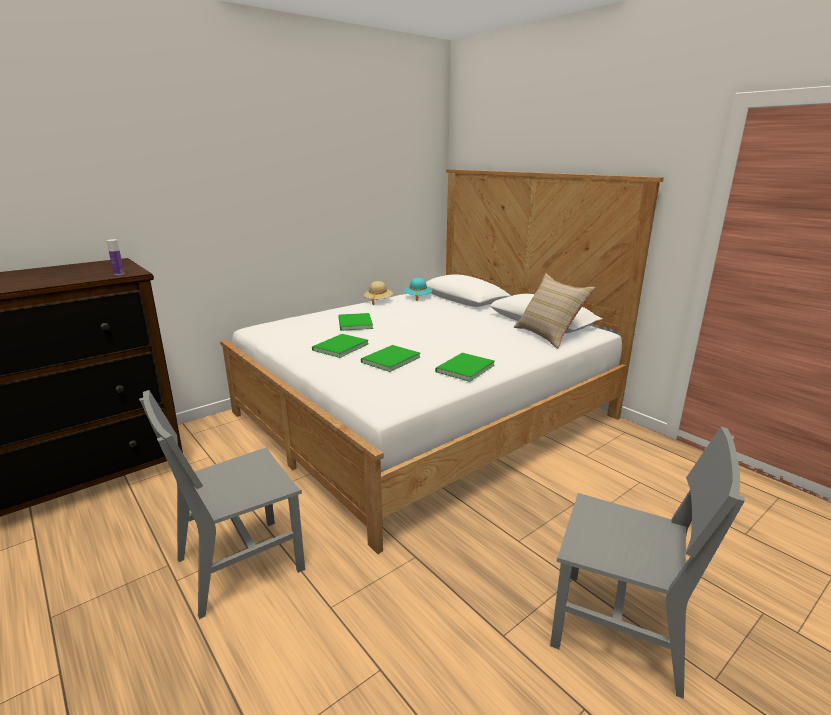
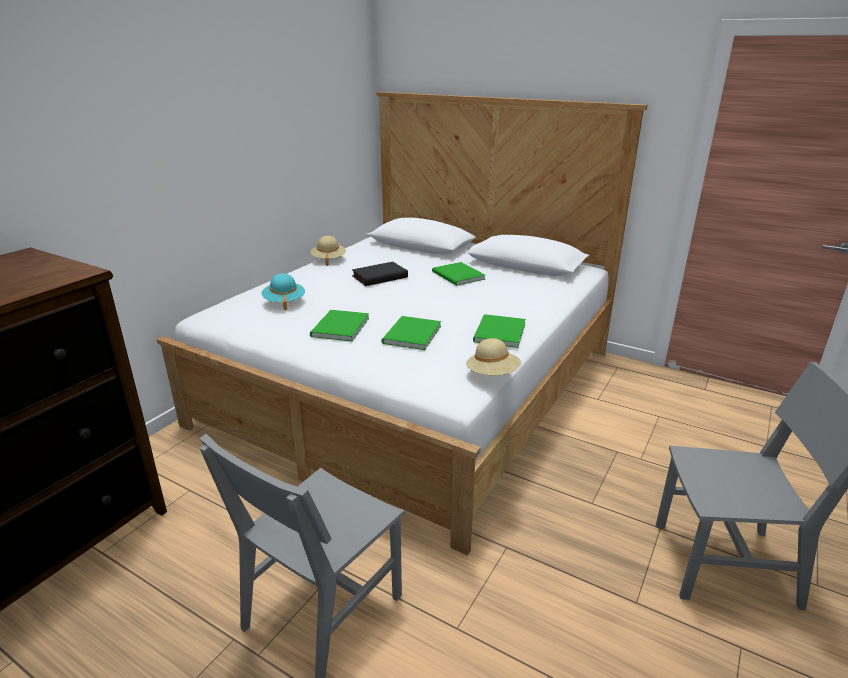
camera: 20 degrees left, 5 degrees up
bottle [107,239,124,275] -> none
green book [338,313,373,331] -> green book moved to [432,262,485,286]
turquoise hat [404,278,432,301] -> turquoise hat moved to [262,273,305,311]
beige pillow [514,274,595,348] -> none
none -> black book [352,262,408,286]
none -> beige hat [466,338,521,375]

